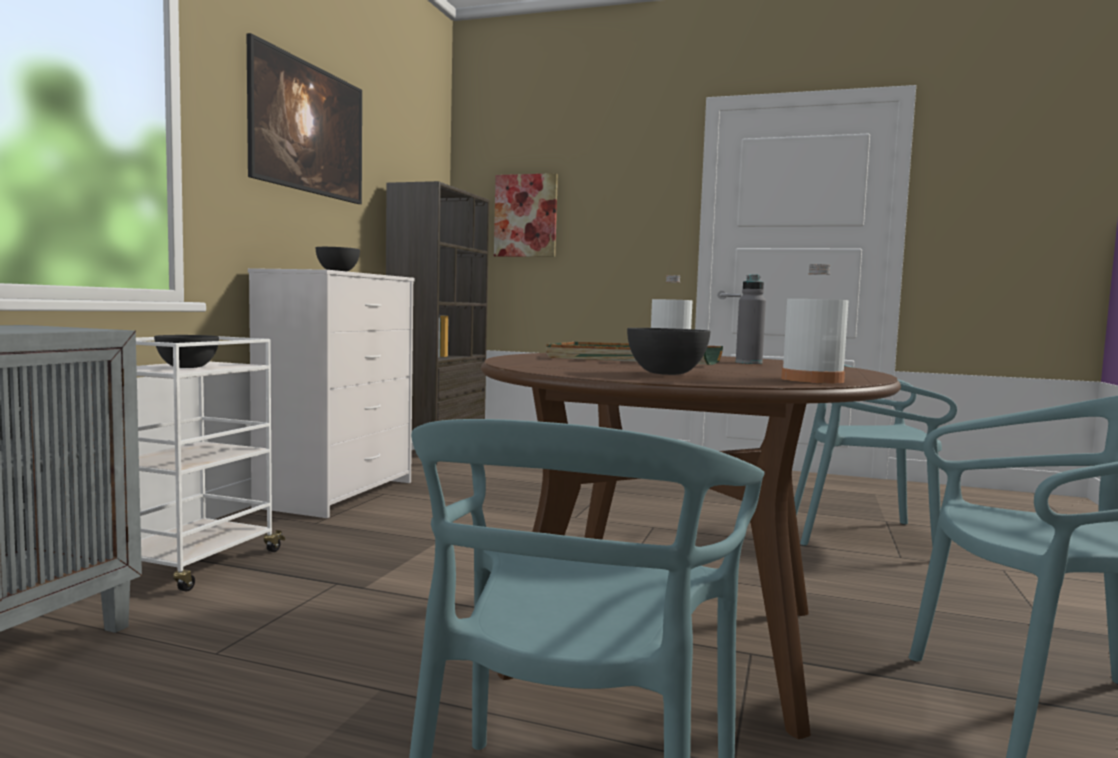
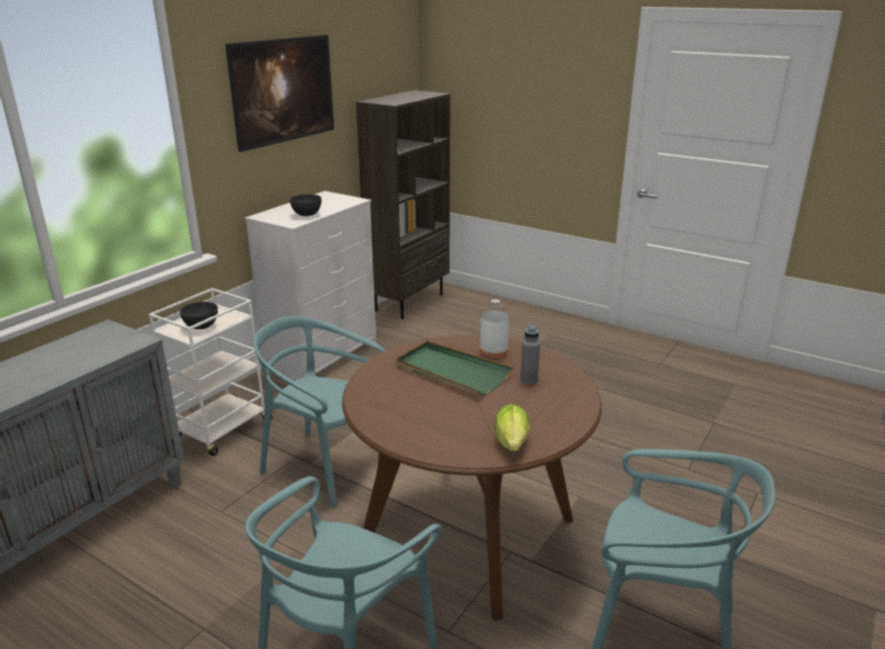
camera: 15 degrees right, 20 degrees up
picture [494,173,558,257] -> none
grey bowl [627,328,710,375] -> none
white bottle [781,264,849,384] -> lettuce [494,404,530,451]
turquoise chair [794,364,957,547] -> turquoise chair moved to [253,316,386,507]

